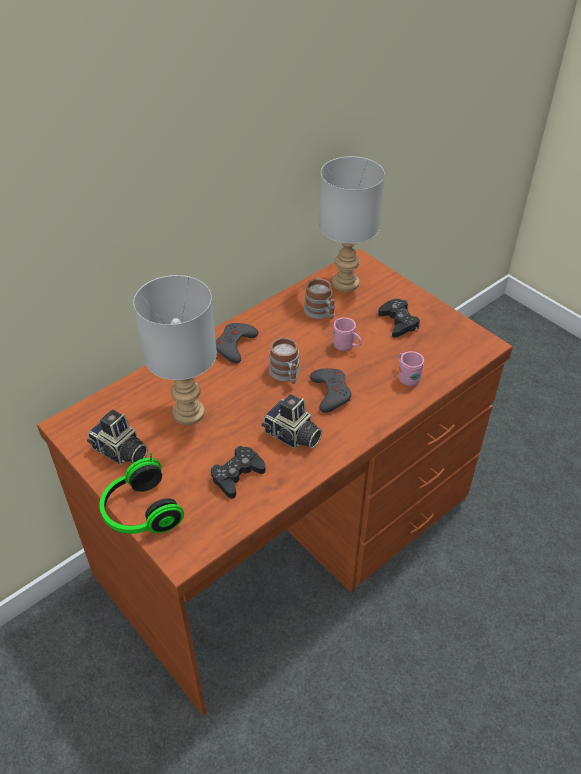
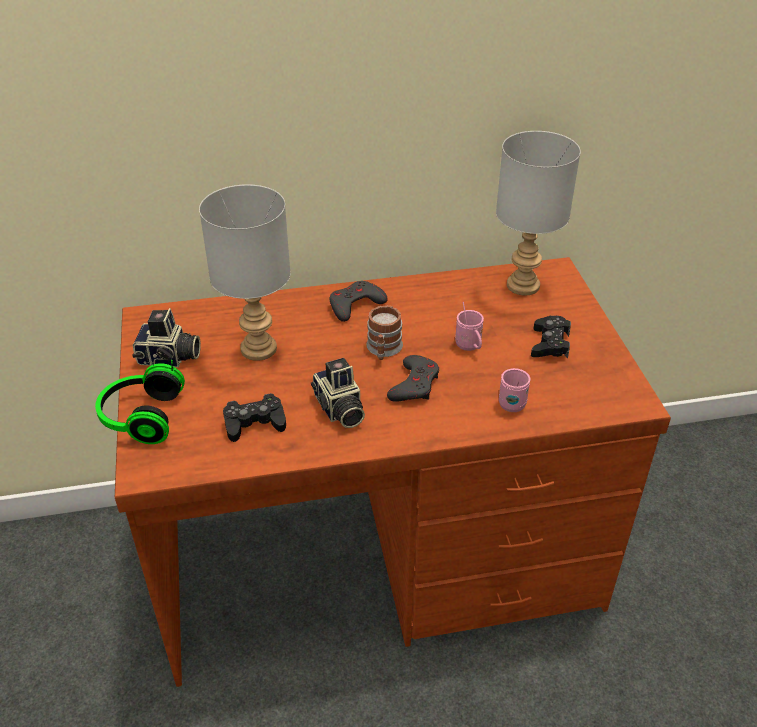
camera: 30 degrees right, 5 degrees down
camera [87,410,148,465] -> camera turned 60 degrees counterclockwise [132,308,201,367]
mug [304,278,335,319] -> none

